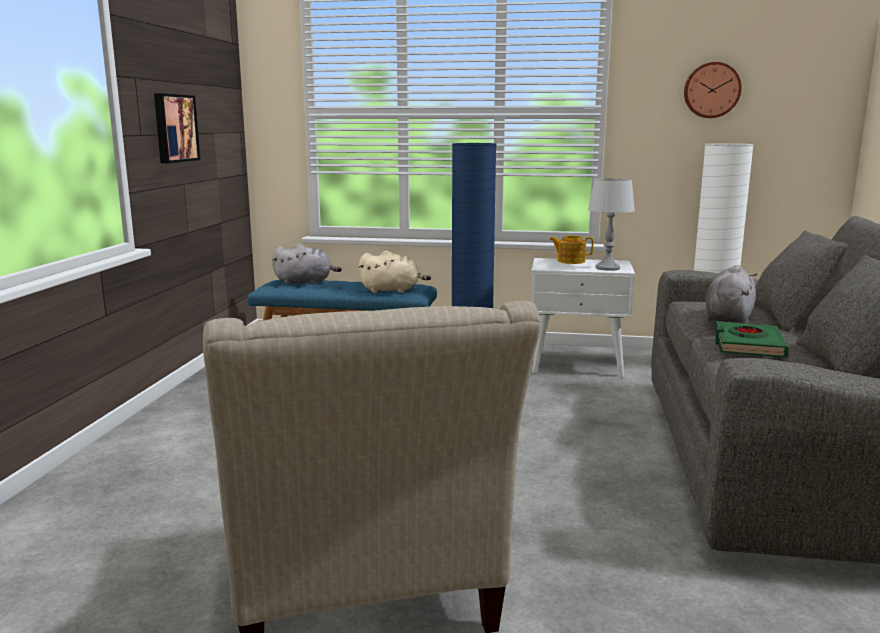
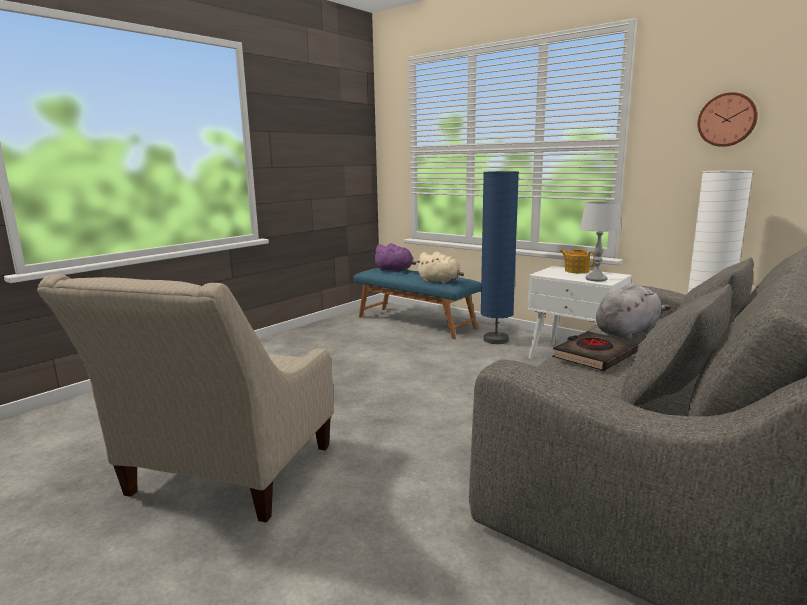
camera: 30 degrees right, 0 degrees up
picture [154,93,200,163] -> none
grey plush toy [272,244,342,285] -> purple plush toy [374,243,416,272]
green book [715,321,789,358] -> black book [552,331,639,371]

